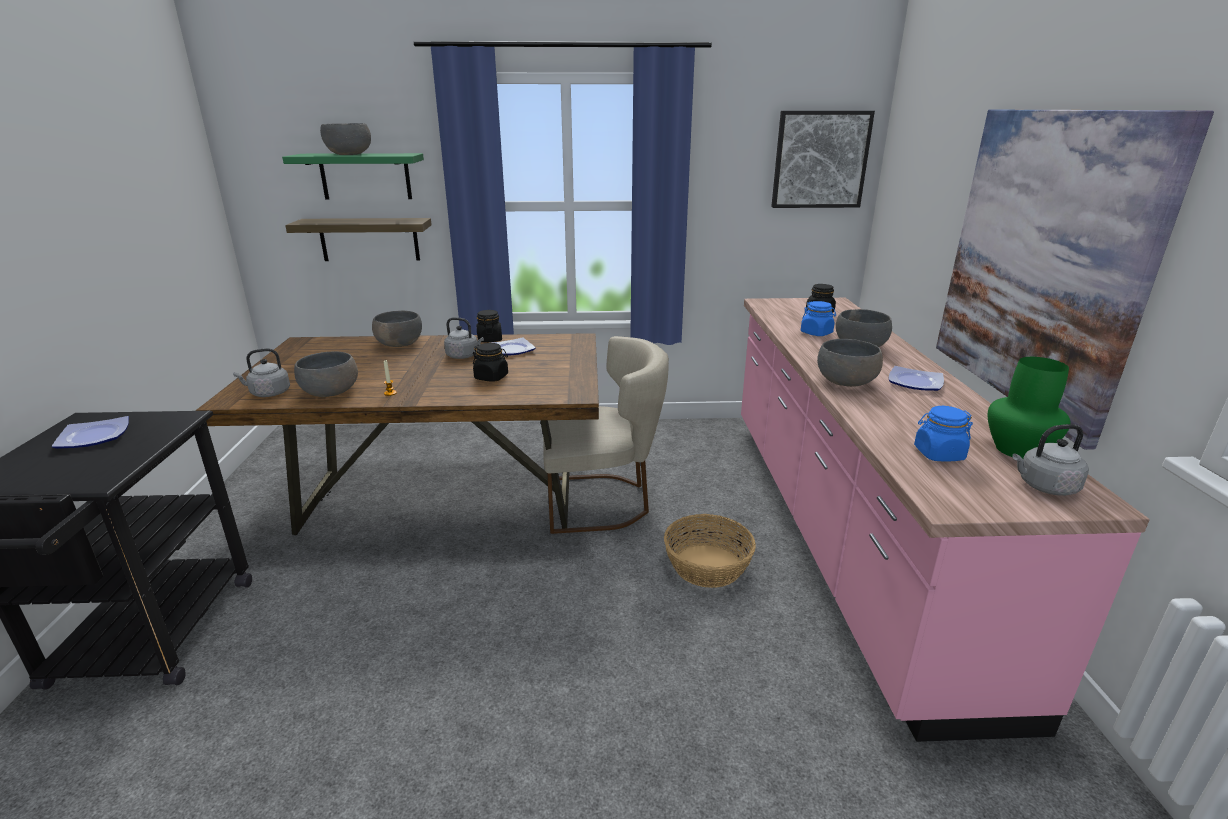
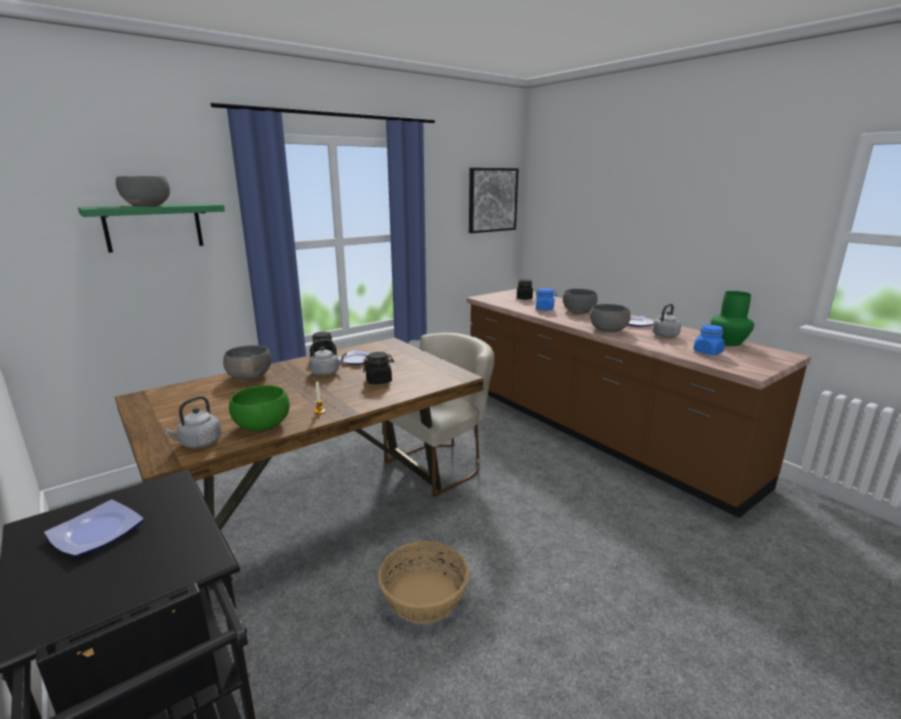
camera: 35 degrees left, 5 degrees down
shelf [285,218,432,261] -> none
grey bowl [294,352,358,397] -> green bowl [229,385,290,432]
basket [664,514,756,588] -> basket moved to [378,541,469,623]
pink counter [741,298,1150,742] -> brown counter [467,289,811,518]
picture [936,110,1214,450] -> none
grey kettle [1012,424,1089,496] -> grey kettle moved to [652,304,681,338]

